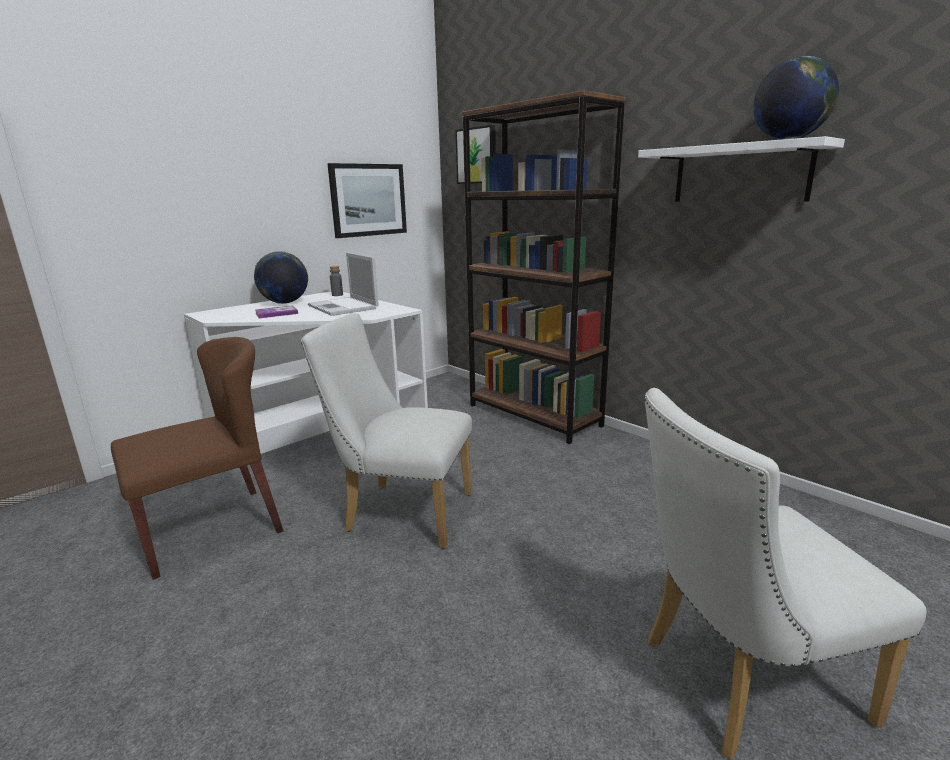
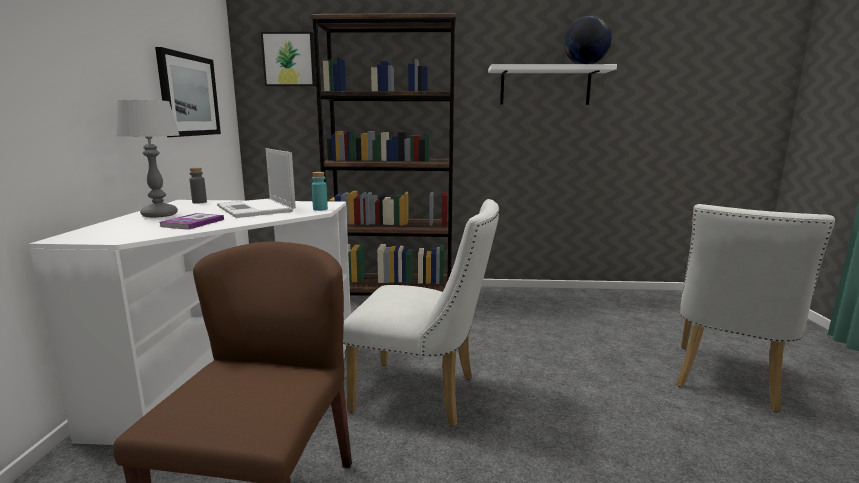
camera: 45 degrees left, 5 degrees down
globe [254,251,308,304] -> table lamp [116,100,179,218]
white chair [301,313,472,548] -> white chair turned 135 degrees counterclockwise [343,199,499,427]
laptop [308,253,379,316] -> laptop turned 45 degrees clockwise [217,148,296,218]
none -> turquoise bottle [312,172,328,211]

